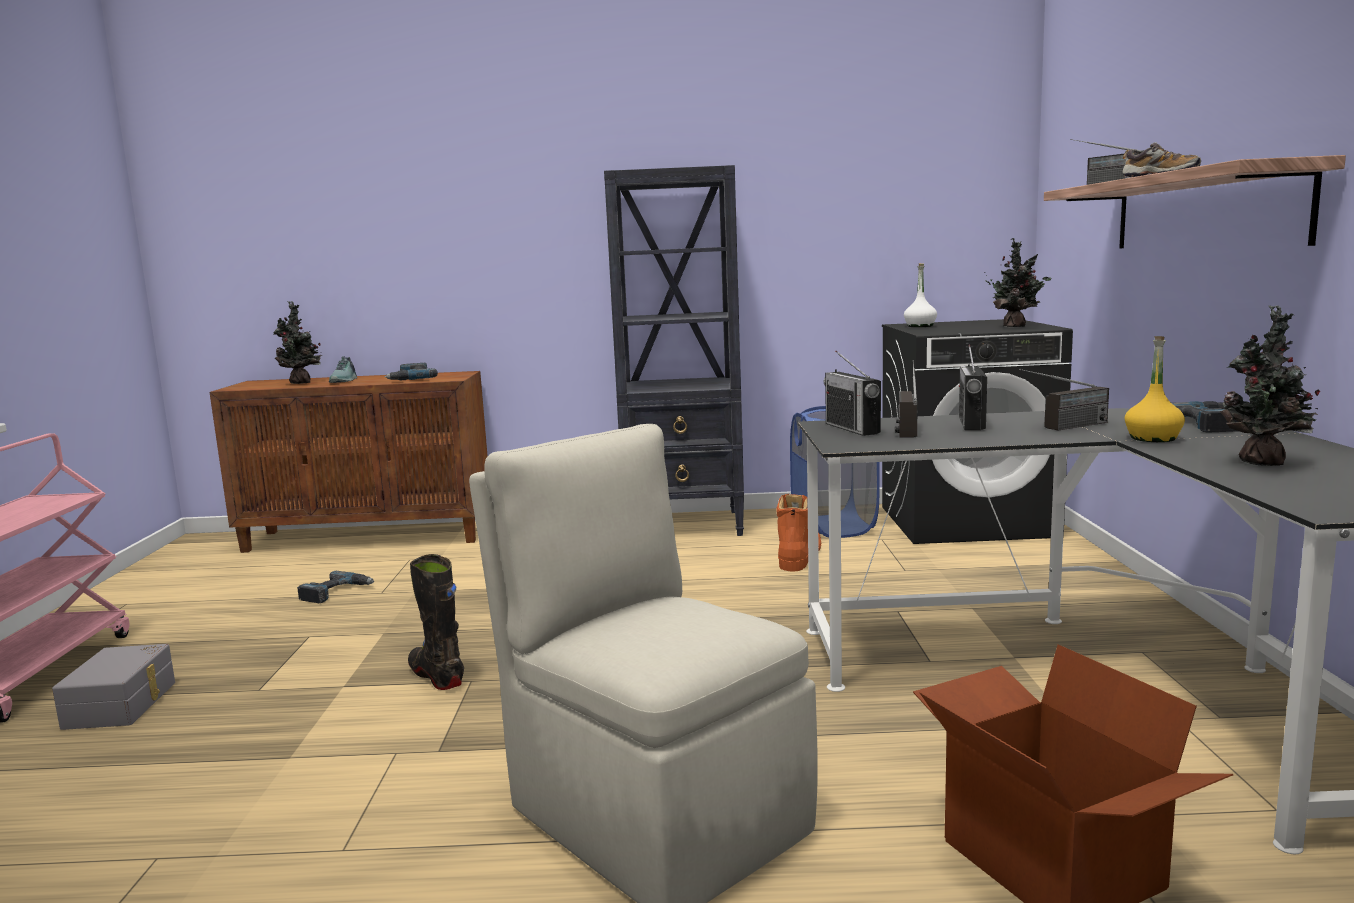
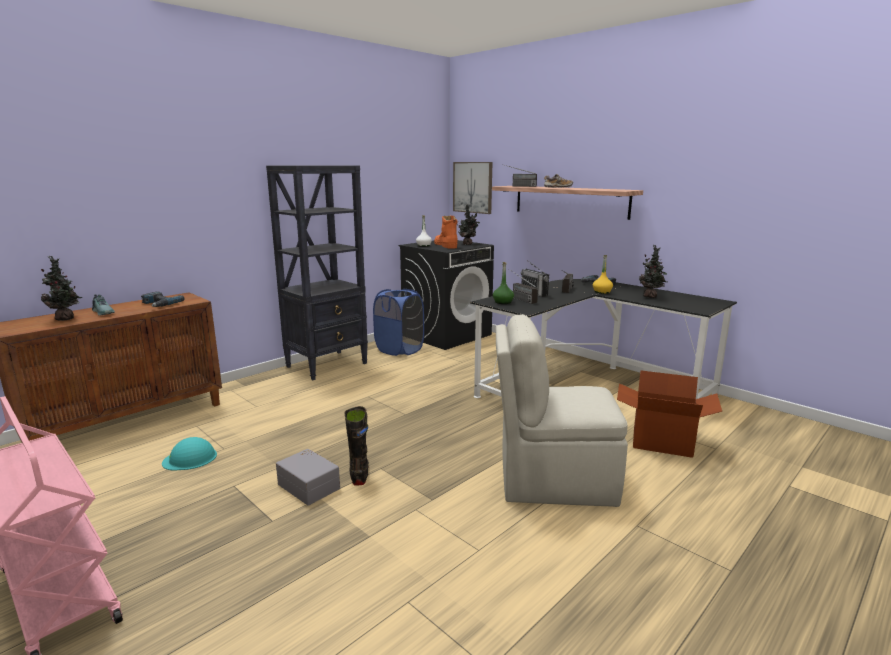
camera: 45 degrees left, 5 degrees up
grey storage box [52,644,175,730] -> grey storage box moved to [276,449,340,505]
power drill [297,571,374,603] -> turquoise hard hat [162,437,217,470]
black boot [408,554,464,690] -> black boot turned 75 degrees clockwise [345,406,369,486]
orange boot [776,494,821,571] -> orange boot moved to [434,216,457,249]
radio [824,351,881,436] -> green bottle [493,262,514,304]
none -> picture [453,162,493,214]

